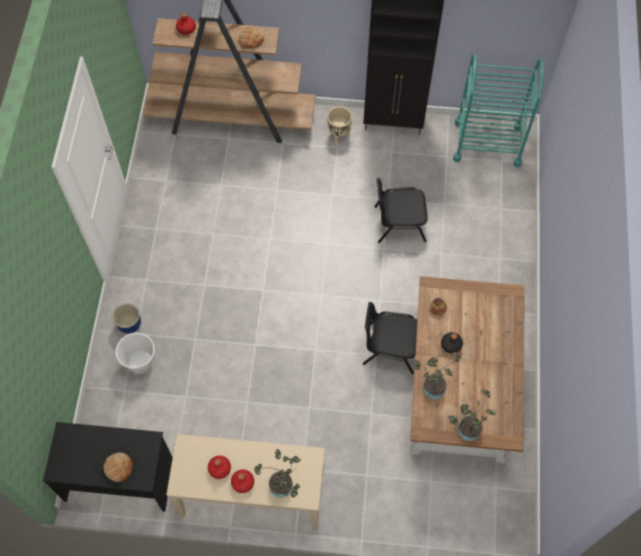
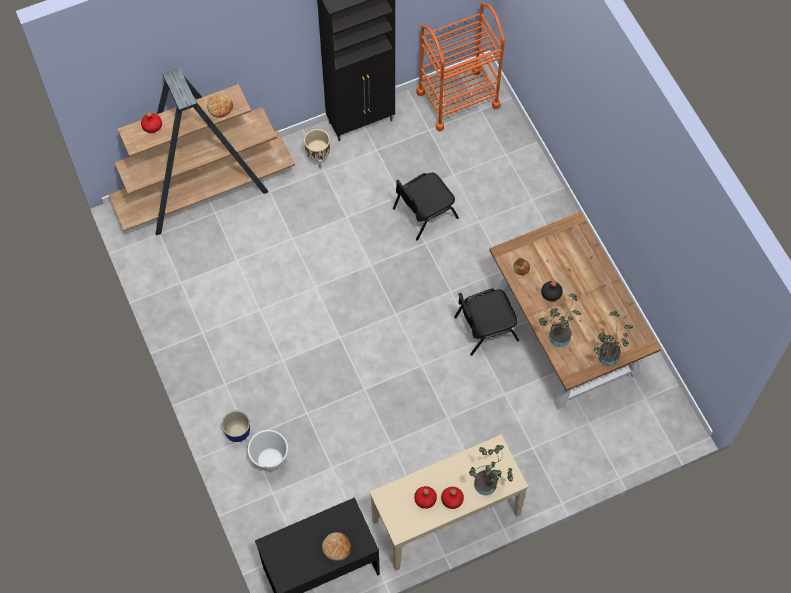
camera: 30 degrees left, 0 degrees up
turquoise cart [453,53,544,167] -> orange cart [417,2,505,131]

